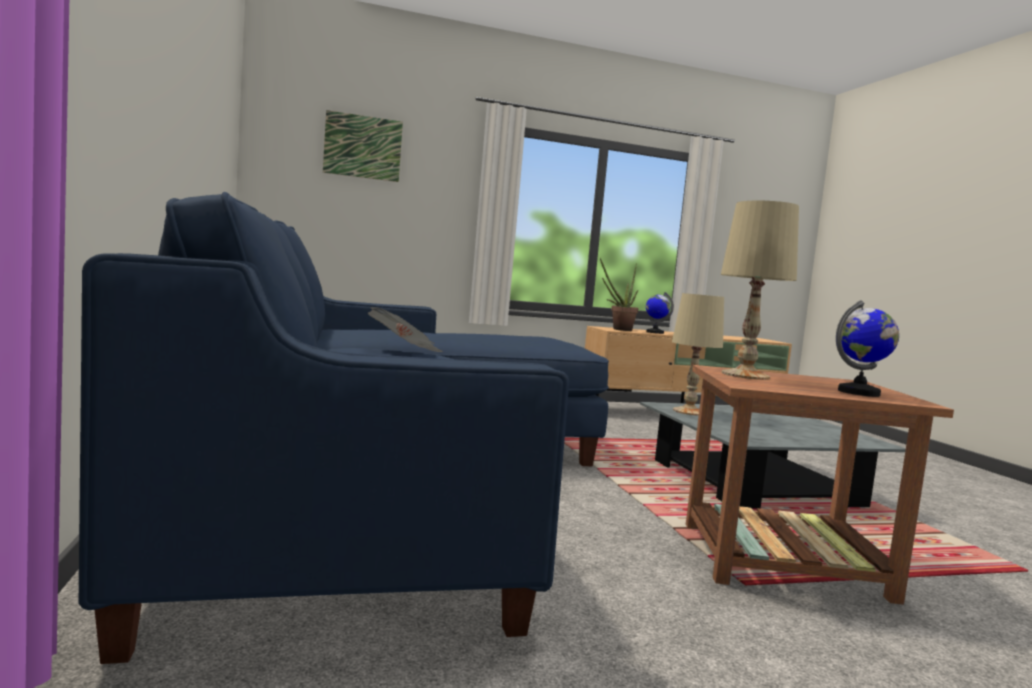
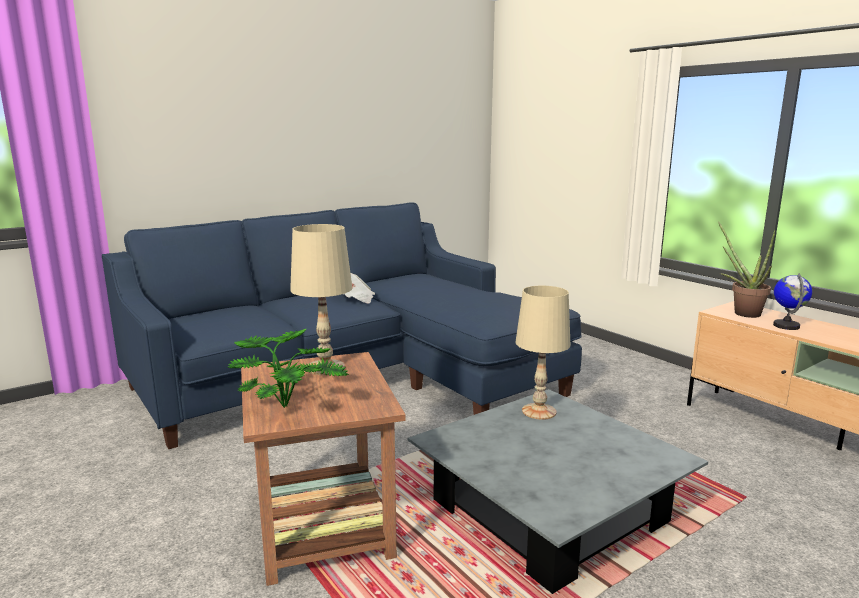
camera: 70 degrees right, 10 degrees up
picture [323,110,403,182] -> none
globe [836,300,899,397] -> potted plant [228,328,349,408]

